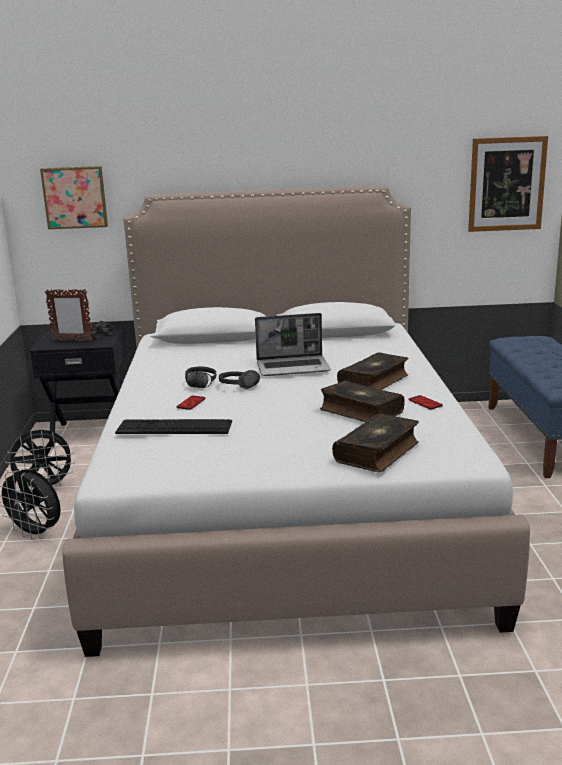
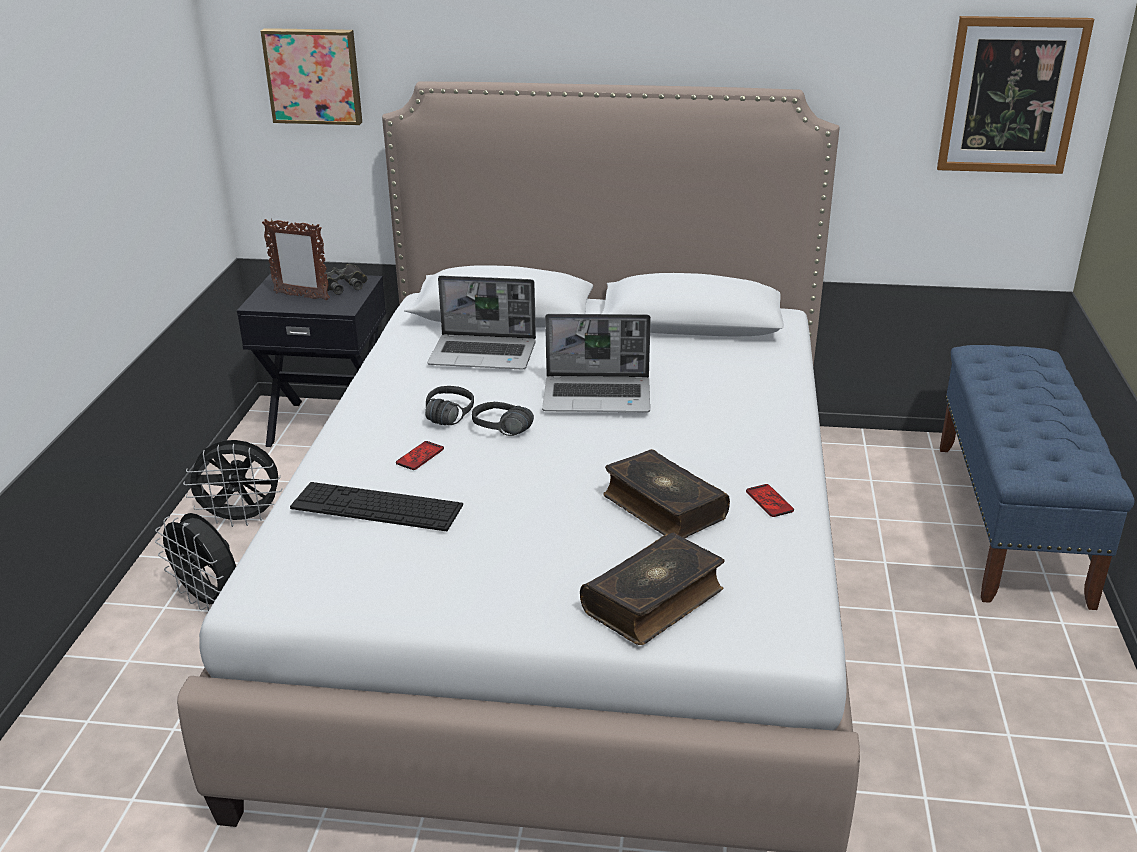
camera: 10 degrees right, 10 degrees up
book [337,352,408,390] -> none
none -> laptop [427,276,536,370]

